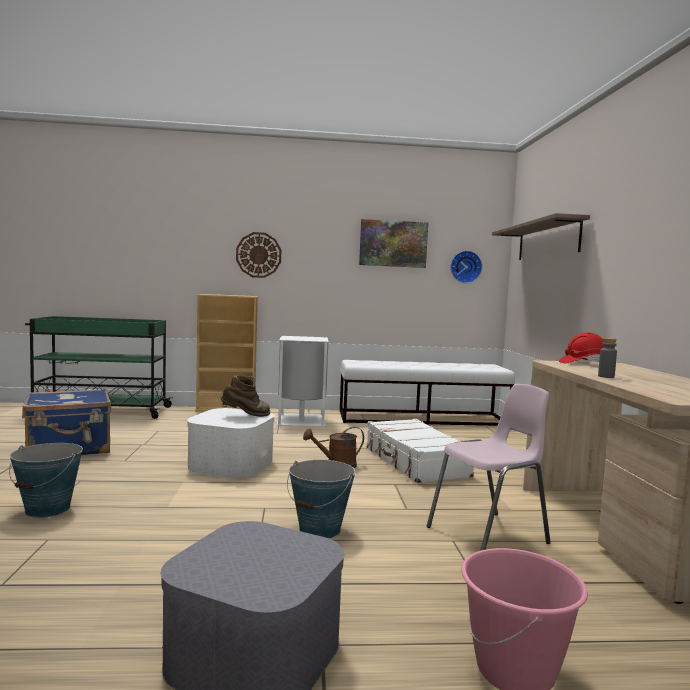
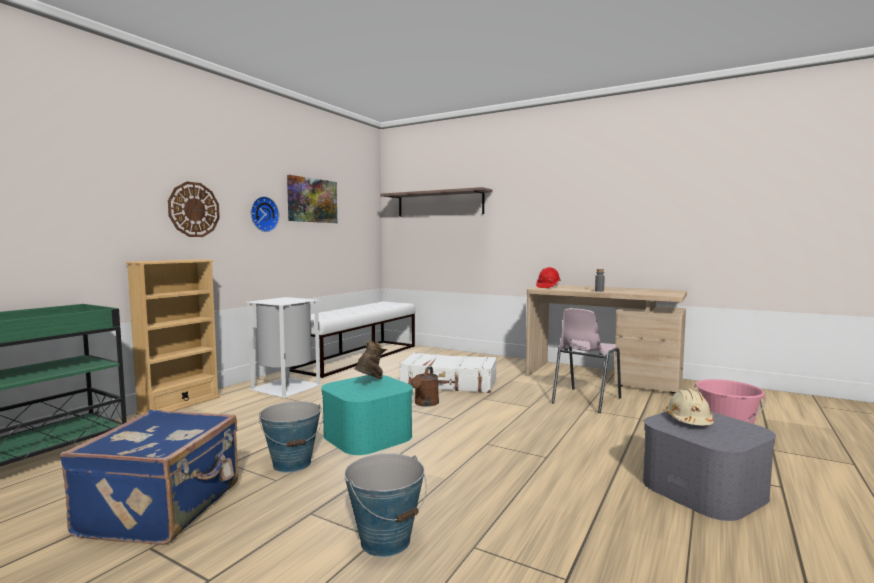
camera: 55 degrees left, 0 degrees up
white storage box [187,408,275,479] -> turquoise storage box [321,375,413,455]
bucket [287,460,355,538] -> bucket moved to [259,401,323,473]
pink chair [427,384,551,551] -> pink chair turned 150 degrees counterclockwise [552,308,621,413]
wall clock [450,251,482,283] -> wall clock moved to [251,196,279,232]
none -> beige hard hat [666,389,714,425]

